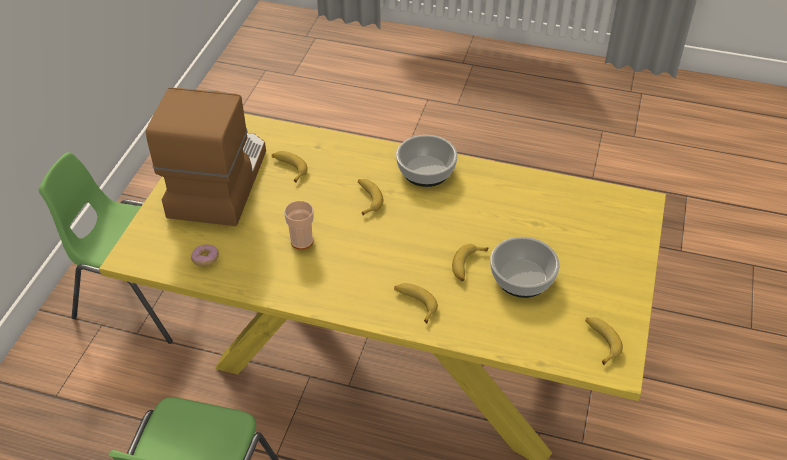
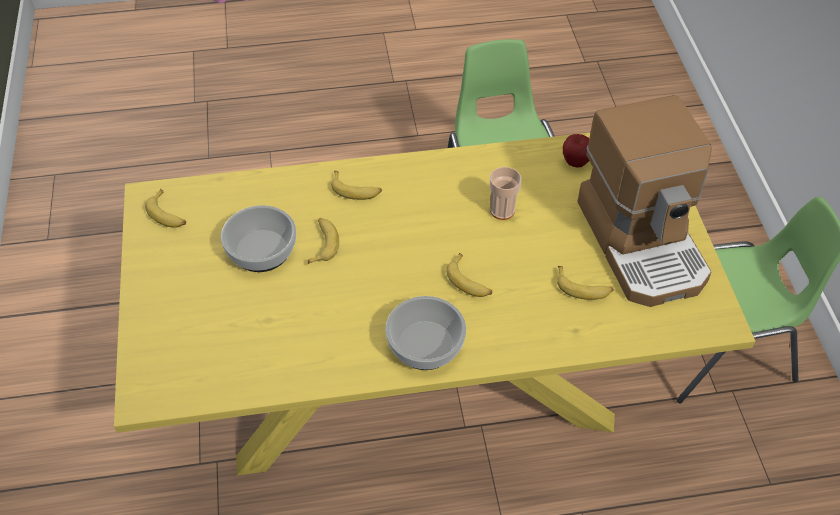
camera: 155 degrees right, 5 degrees up
donut [191,244,219,266] -> apple [563,134,589,168]

